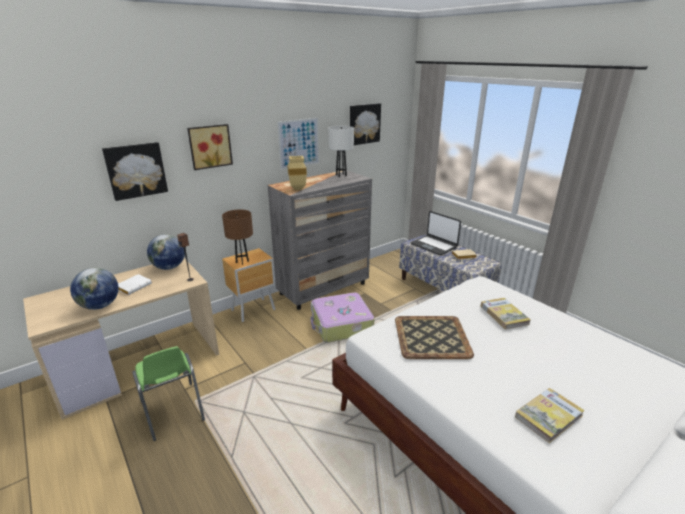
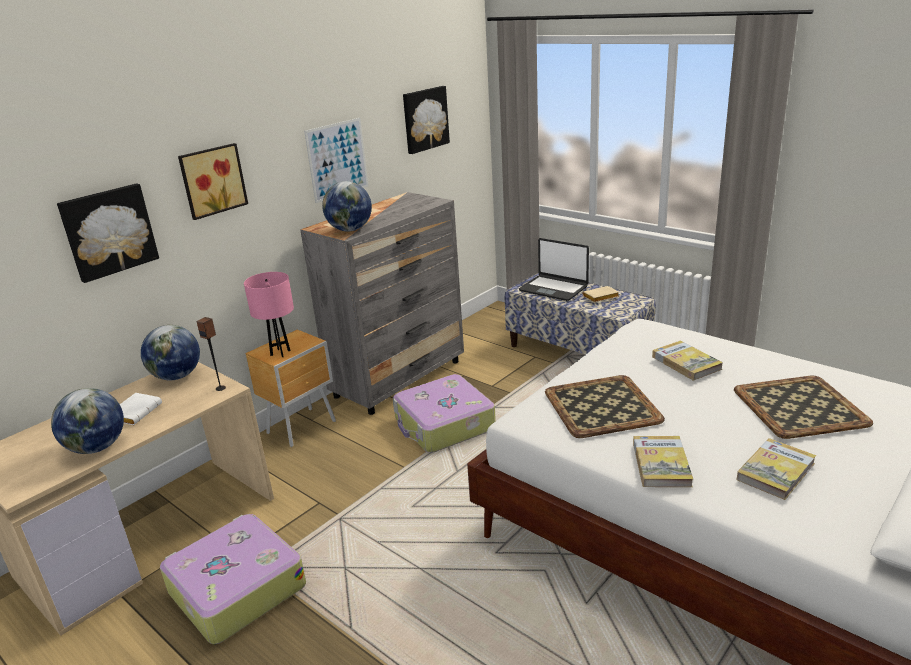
camera: 10 degrees left, 0 degrees up
green chair [132,346,205,441] -> suitcase [160,514,306,644]
brown table lamp [222,209,253,265] -> pink table lamp [244,272,294,357]
beige vase [287,156,307,190] -> globe [322,181,372,231]
white table lamp [328,126,354,177] -> none
none -> book [633,436,693,487]
none -> tray [734,376,873,439]

